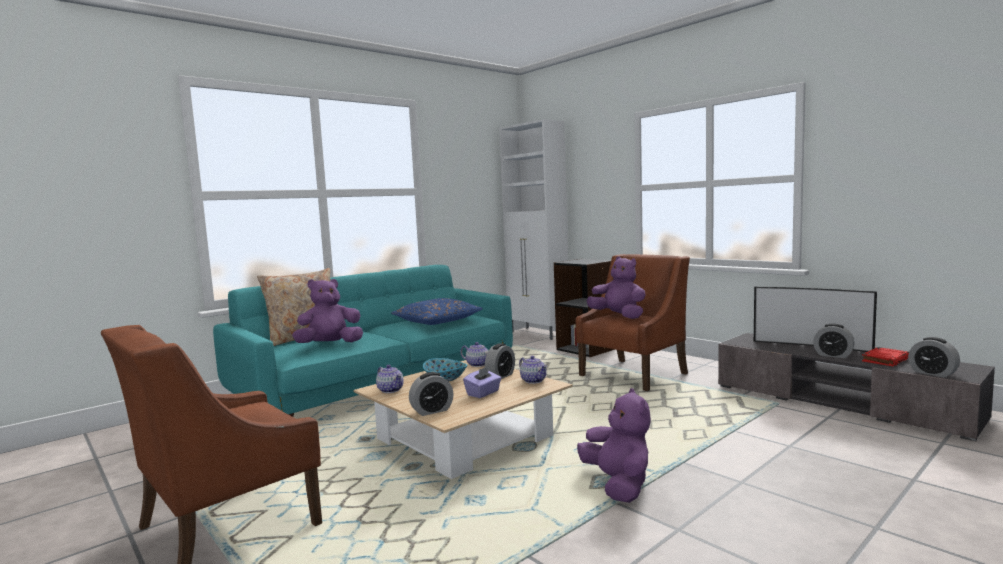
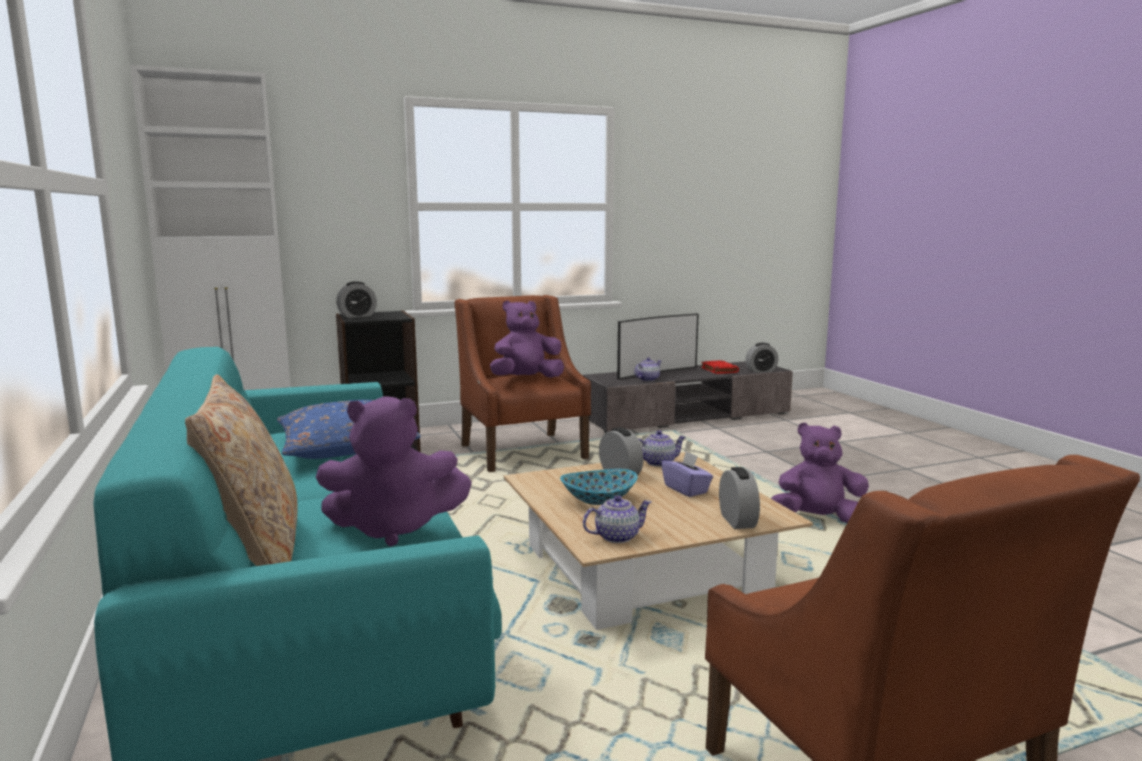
camera: 70 degrees left, 5 degrees up
purple plush toy [292,279,363,343] -> purple plush toy turned 90 degrees counterclockwise [316,396,472,546]
teapot [460,342,488,367] -> teapot moved to [634,357,661,382]
alarm clock [813,324,855,358] -> alarm clock moved to [336,281,377,318]

